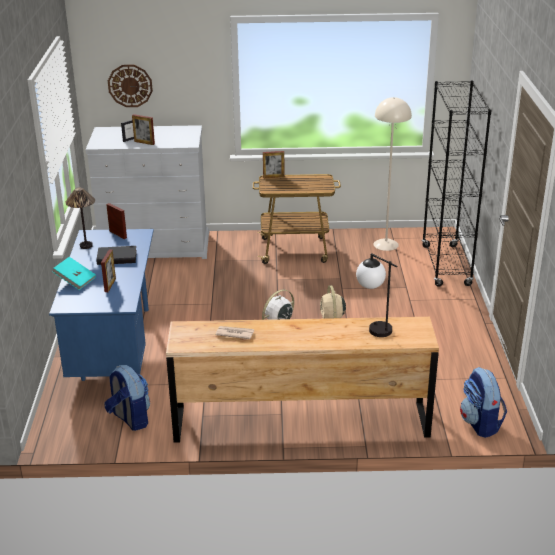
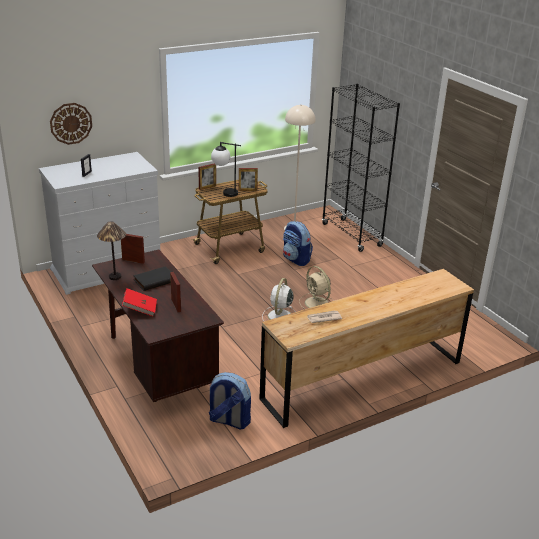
camera: 30 degrees left, 0 degrees up
blue desk [49,229,154,381] -> brown desk [92,249,224,402]
turquoise book [52,257,96,290] -> red book [122,288,157,316]
picture frame [132,114,155,145] -> picture frame moved to [239,168,258,191]
table lamp [356,253,397,337] -> table lamp moved to [211,142,241,197]
backpack [460,367,507,438] -> backpack moved to [283,221,313,266]

